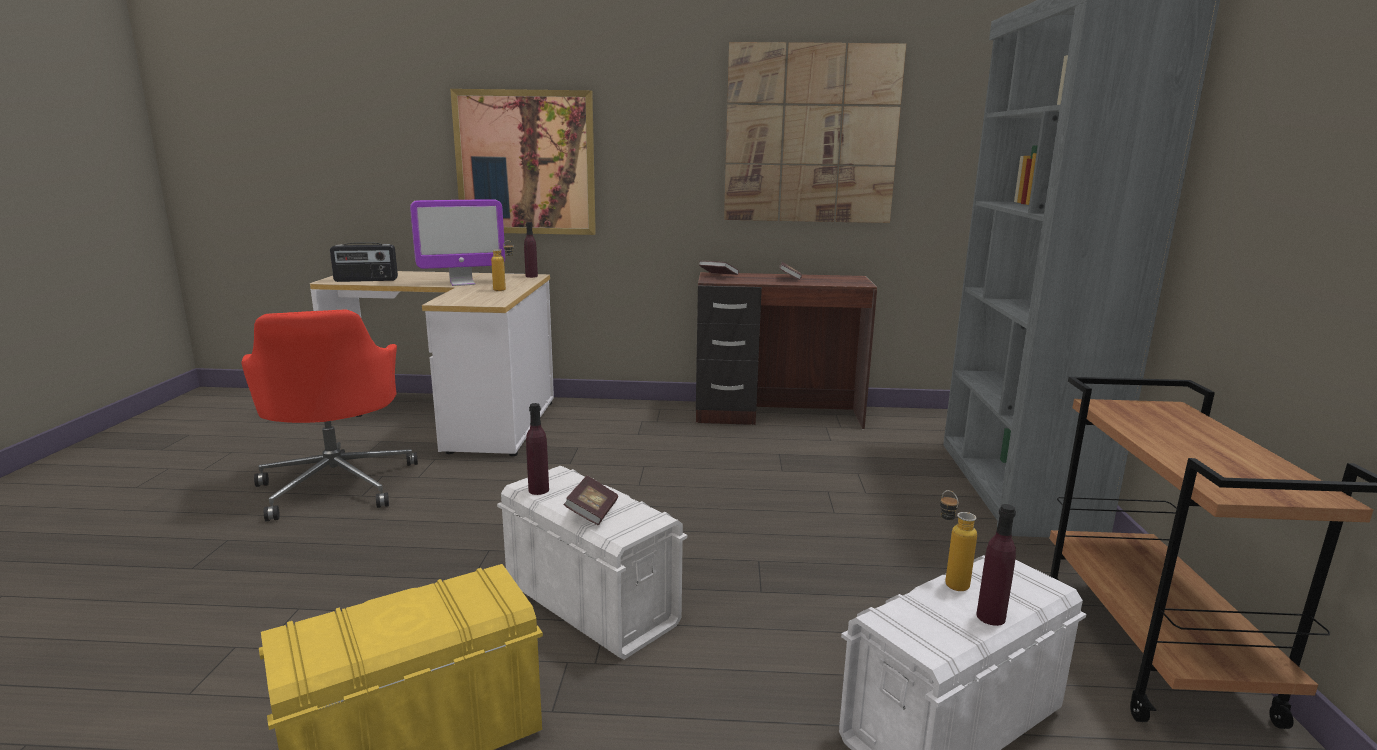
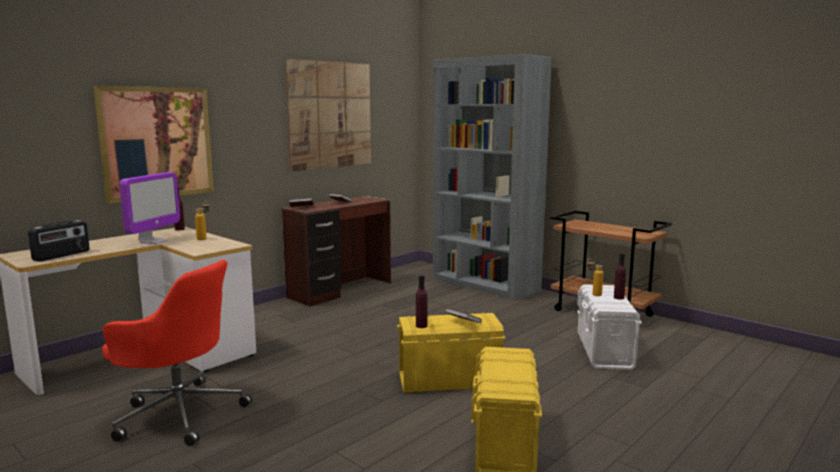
camera: 50 degrees left, 5 degrees down
white storage box [497,466,687,660] -> yellow storage box [397,313,506,393]

